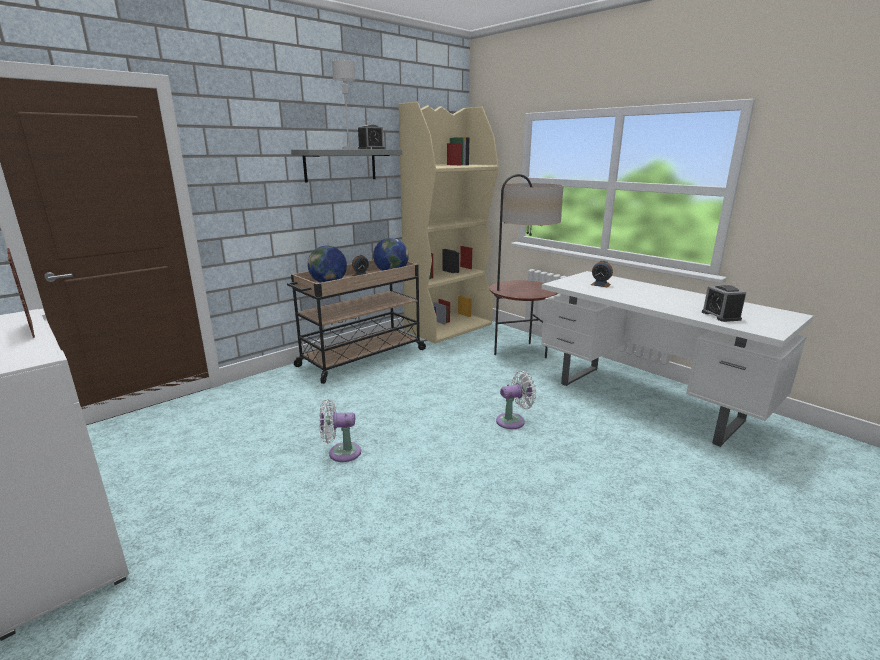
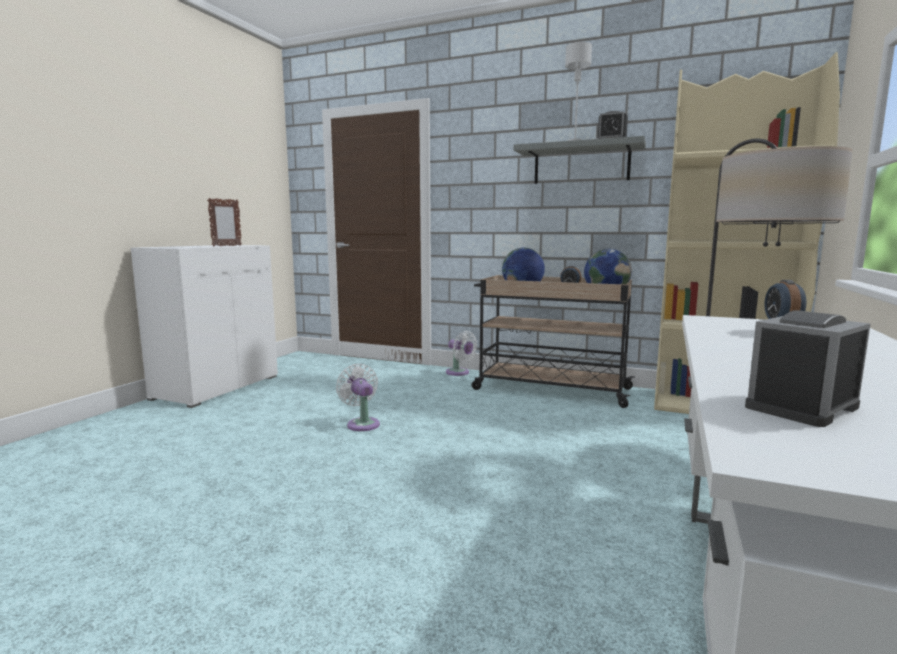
camera: 65 degrees right, 10 degrees down
white fan [496,371,536,429] -> white fan moved to [446,331,478,376]

